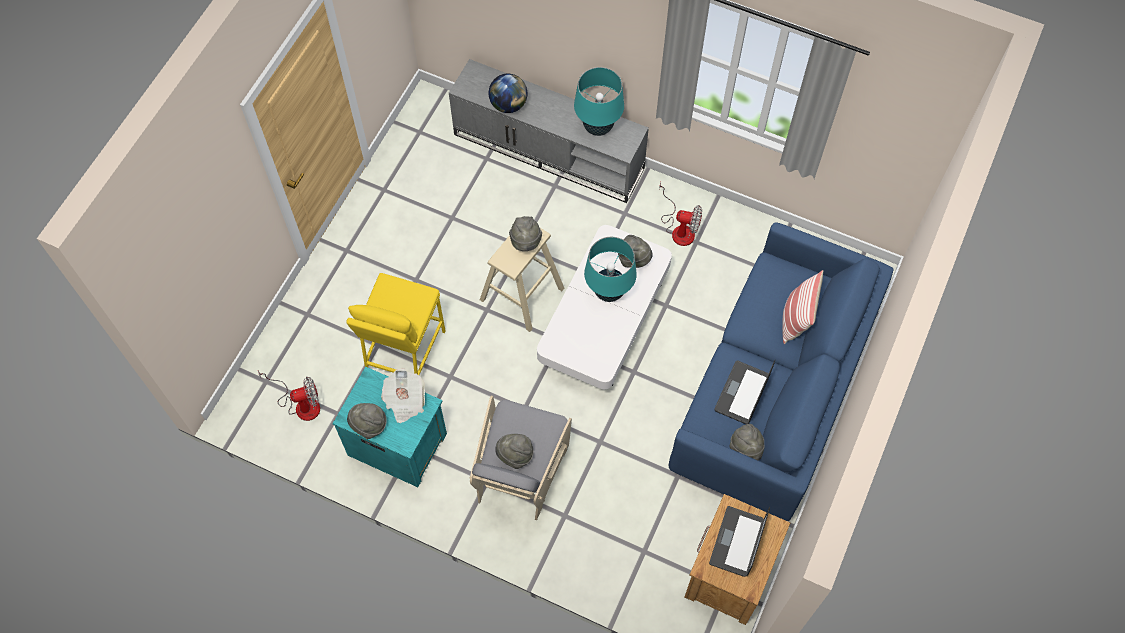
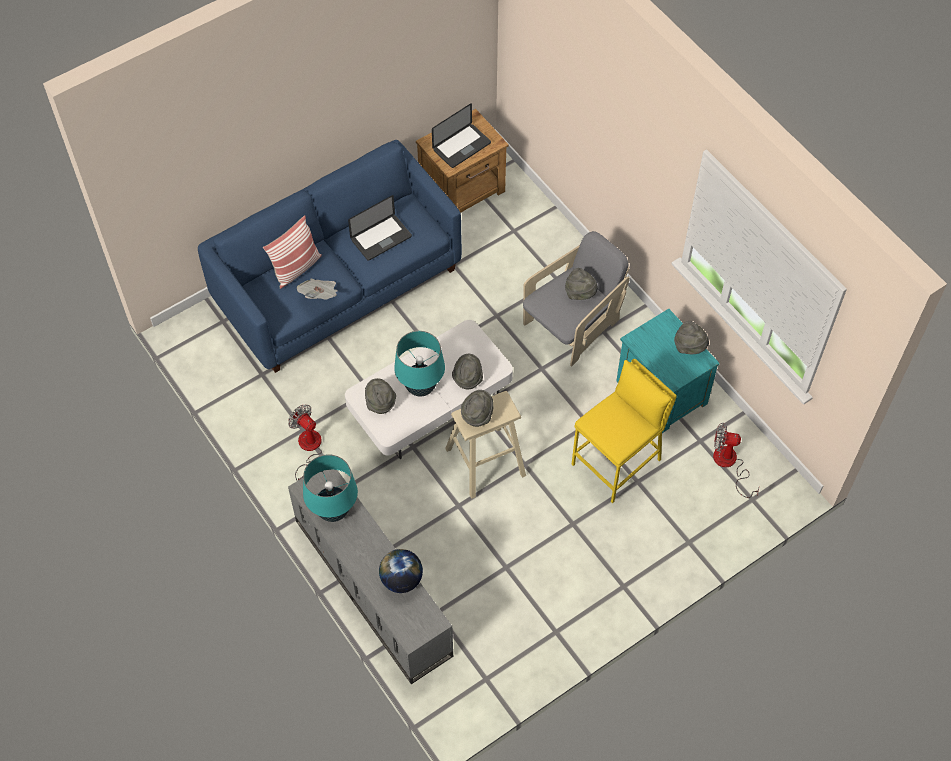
camera: 150 degrees left, 5 degrees down
newspaper [381,368,425,423] -> newspaper moved to [297,279,337,300]
grey hat [730,424,764,460] -> grey hat moved to [452,354,483,389]

